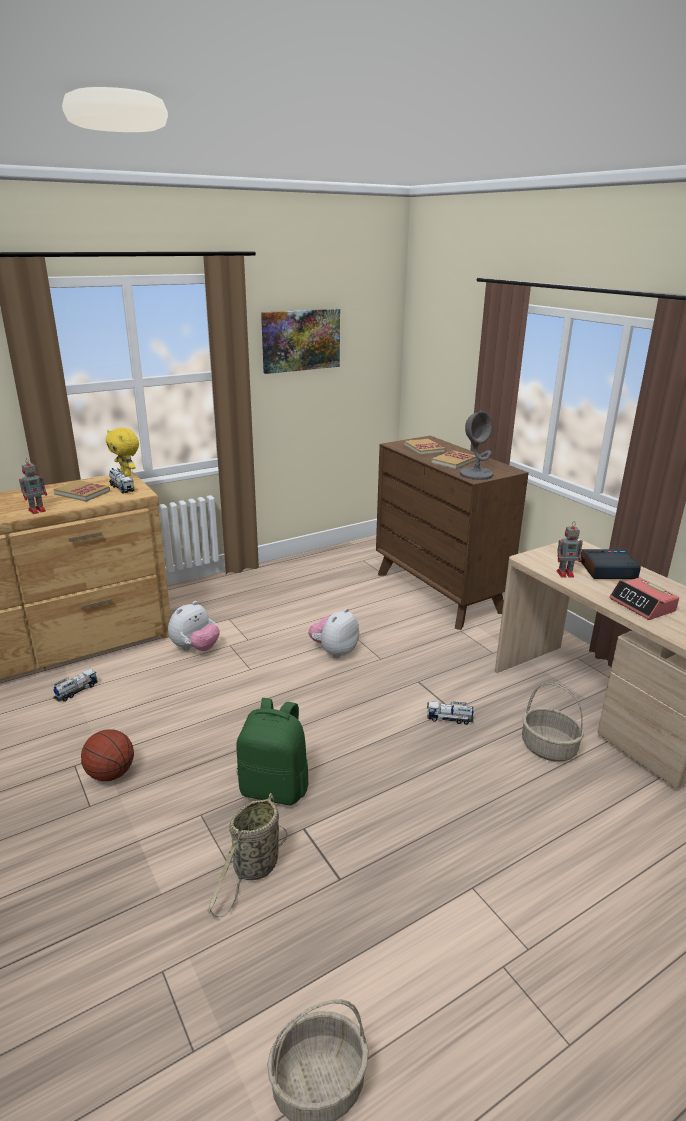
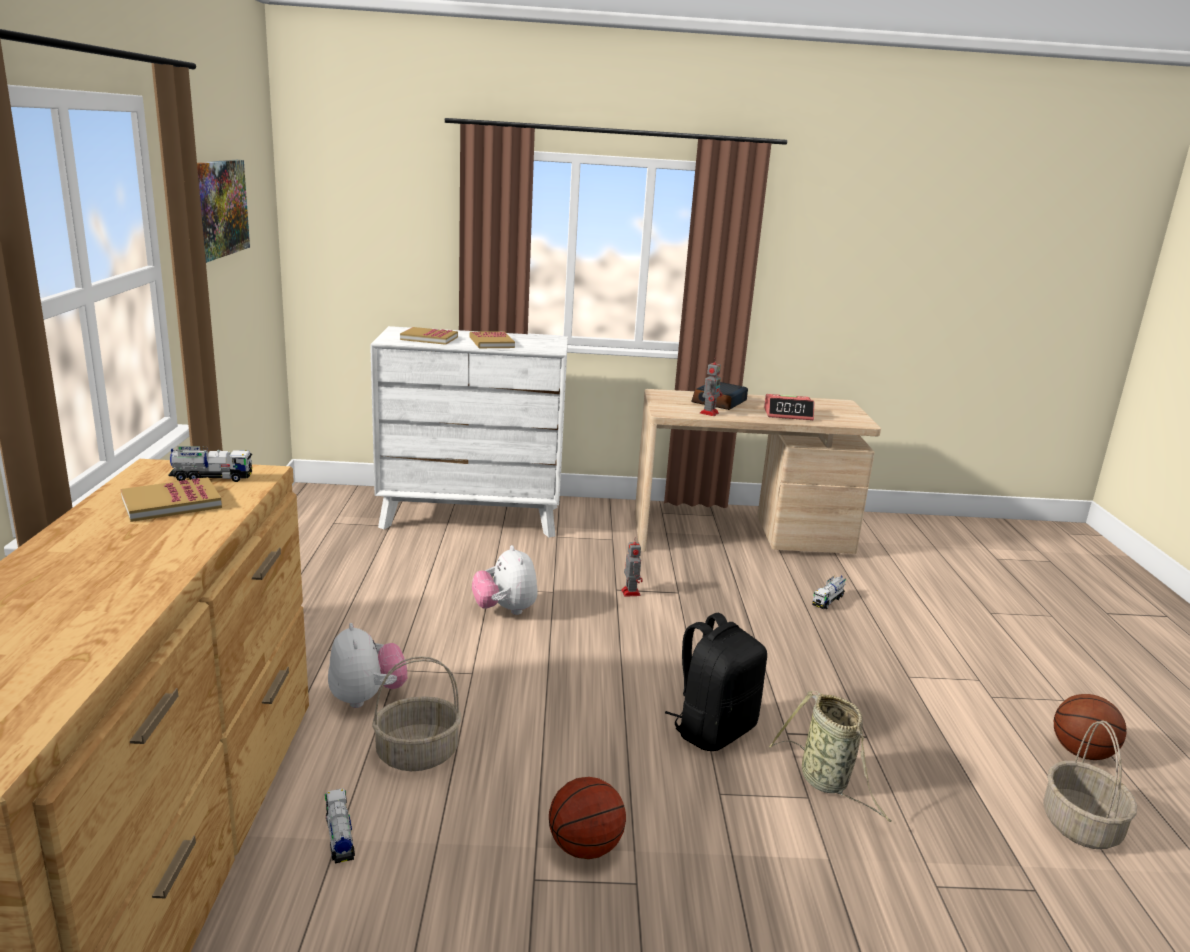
camera: 60 degrees left, 5 degrees down
toy robot [19,458,47,514] -> toy robot moved to [621,537,643,597]
yellow plush toy [106,428,139,477] -> none
green backpack [236,698,309,805] -> black backpack [665,613,767,751]
brown dresser [376,436,529,630] -> white dresser [370,326,568,538]
toy truck [427,701,474,725] -> toy truck moved to [812,576,846,609]
grey table lamp [460,411,494,480] -> none
basket [522,682,584,762] -> basket moved to [372,656,461,771]
none -> basketball [1054,694,1126,760]

